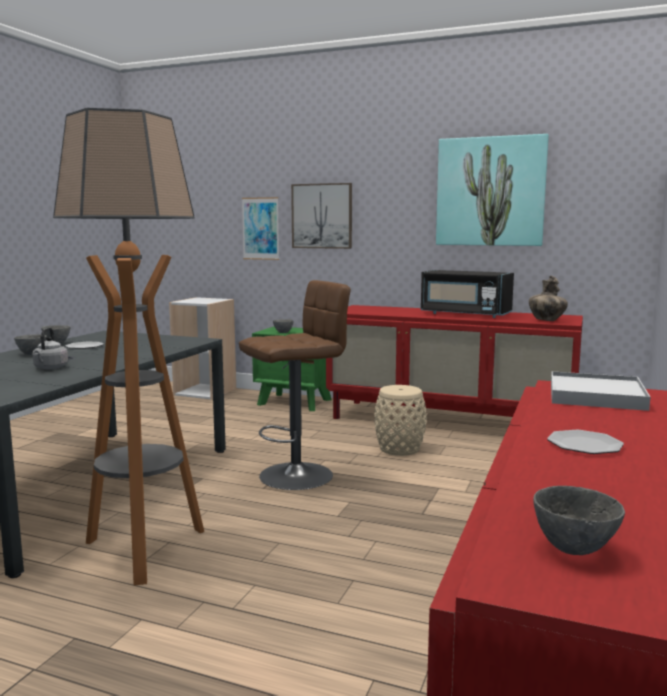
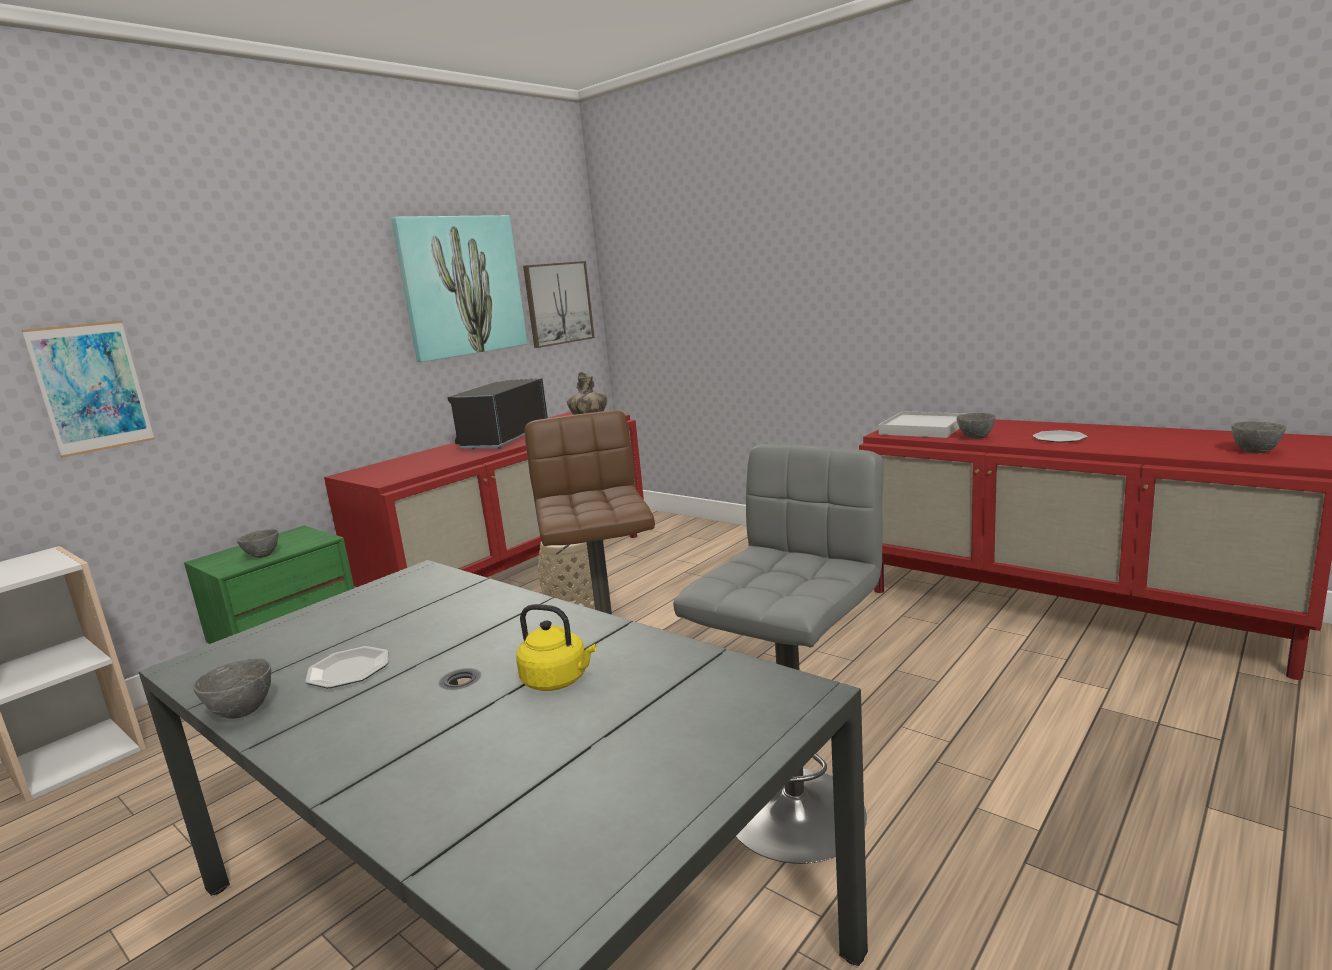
camera: 70 degrees left, 5 degrees up
grey bowl [14,334,47,355] -> grey bowl moved to [956,413,996,439]
grey kettle [33,327,68,370] -> yellow kettle [516,604,597,691]
floor lamp [53,108,204,586] -> grey stool [673,444,884,864]
picture [291,183,352,249] -> picture moved to [523,261,595,348]
black microwave [421,270,514,318] -> black microwave turned 150 degrees clockwise [447,378,548,450]

